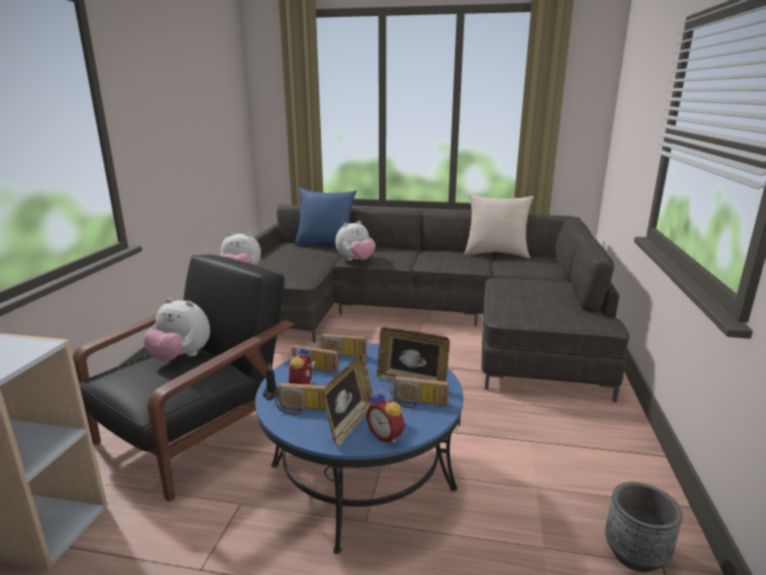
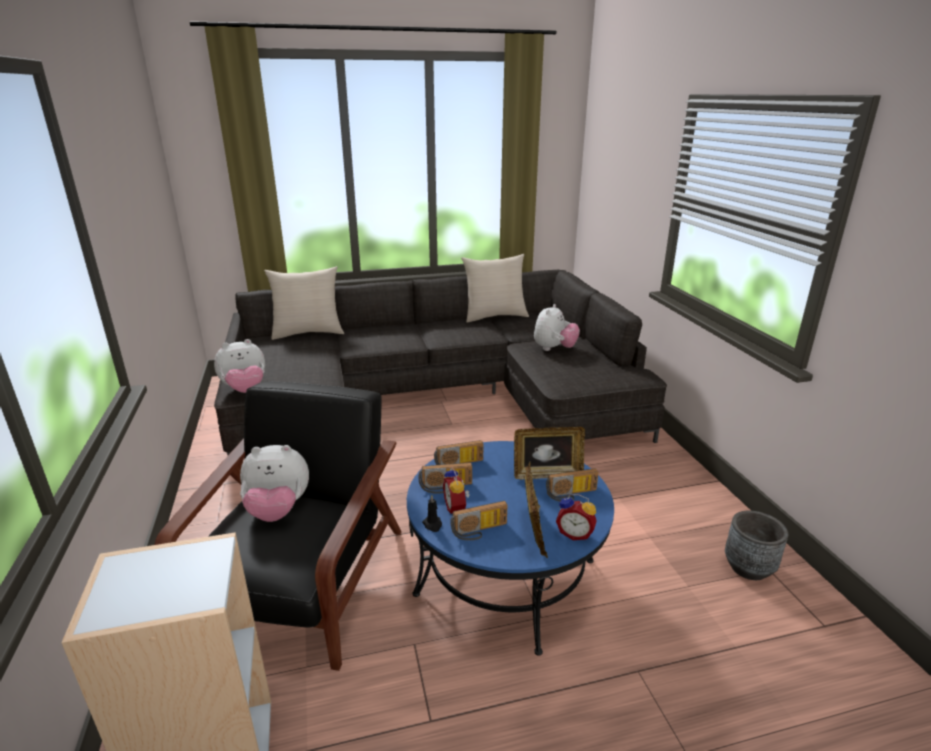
camera: 25 degrees left, 5 degrees up
blue pillow [295,188,357,246] -> beige pillow [264,266,344,340]
plush toy [336,221,376,261] -> plush toy moved to [534,304,580,351]

